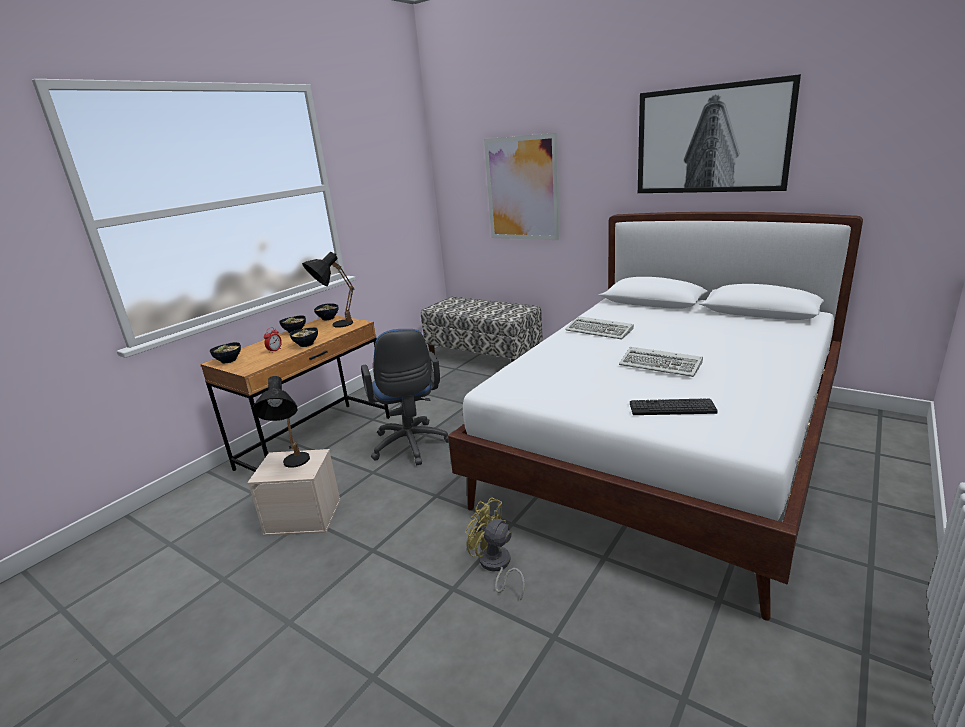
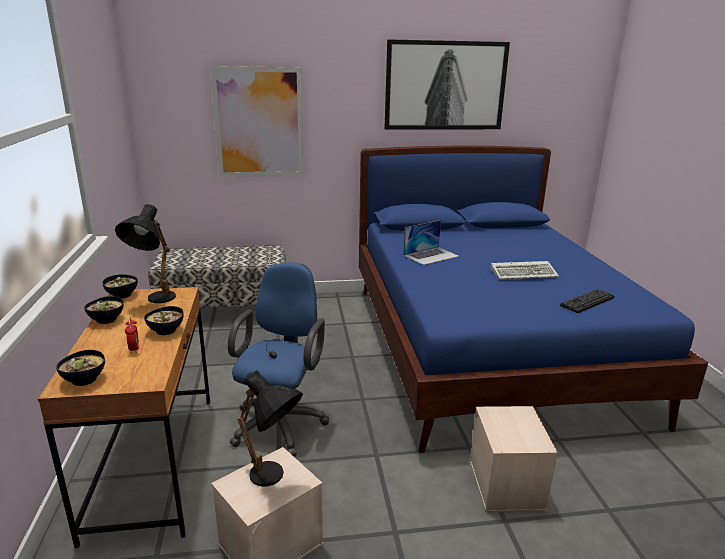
camera: 45 degrees left, 0 degrees up
blue office chair [361,329,449,465] -> blue office chair turned 105 degrees counterclockwise [228,262,329,456]
white bed [448,212,863,621] -> blue bed [359,146,709,453]
yellow fan [465,497,525,601] -> beige storage box [470,406,558,512]
keyboard [565,316,634,340] -> laptop [403,220,459,265]

